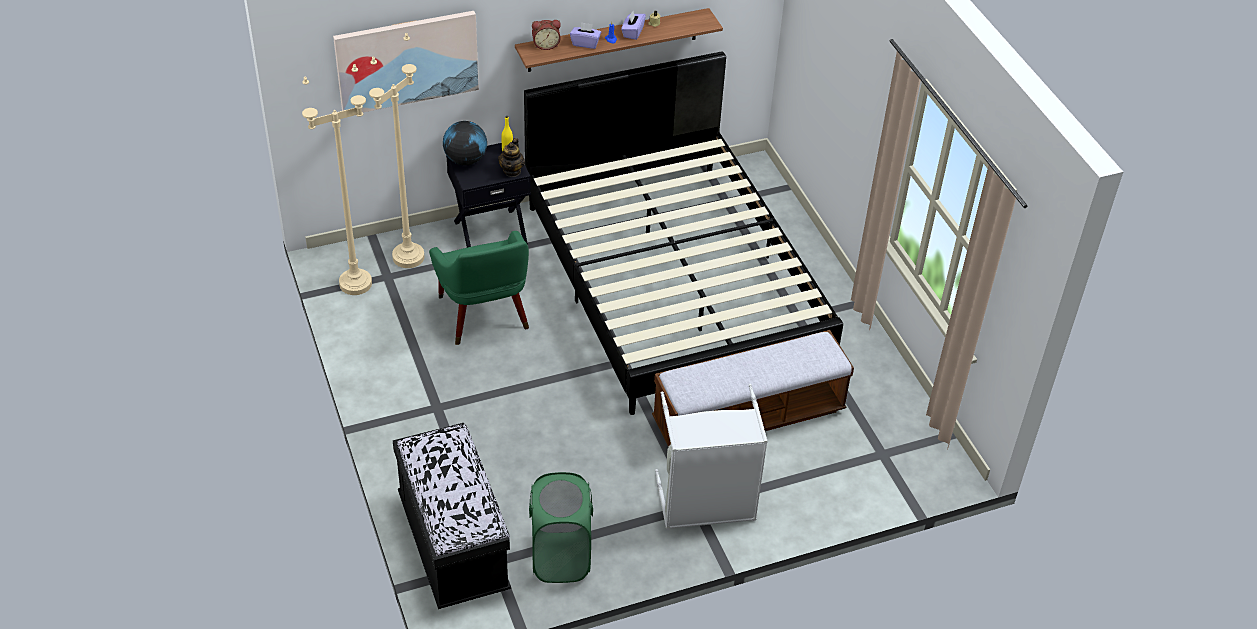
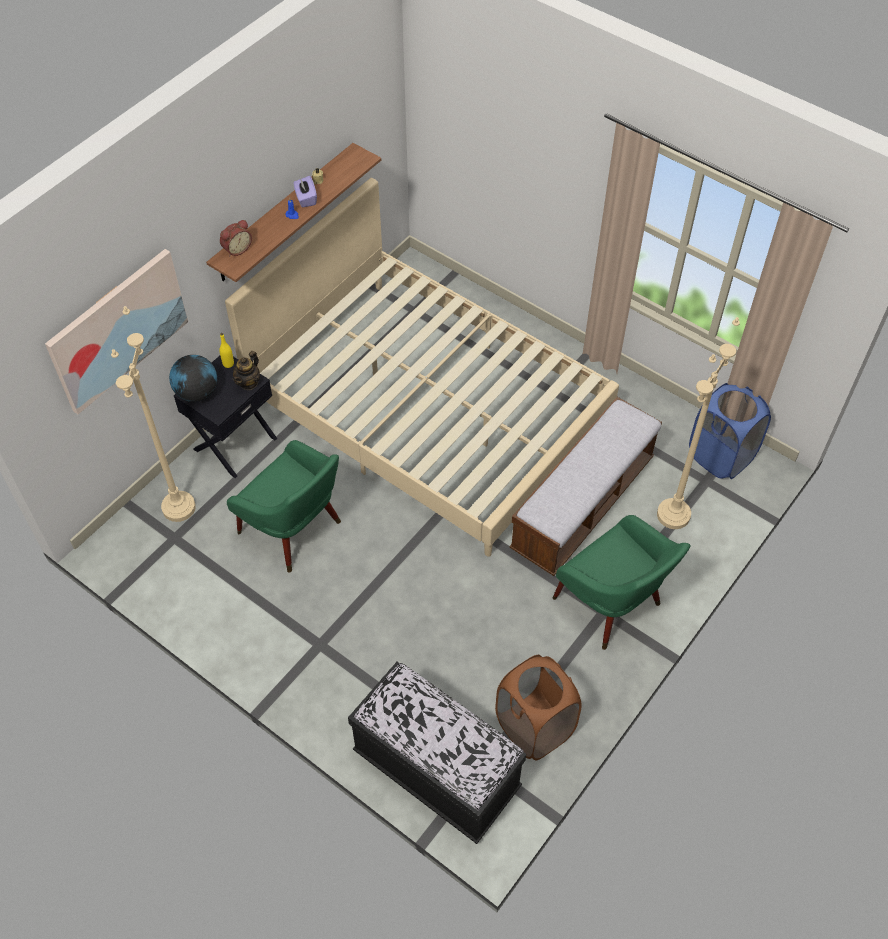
camera: 30 degrees left, 10 degrees up
beige floor lamp [302,64,372,295] -> beige floor lamp moved to [657,317,740,529]
teapot [498,138,525,177] -> teapot turned 45 degrees clockwise [233,351,260,390]
black bed [524,51,843,415] -> beige bed [225,178,619,557]
green laundry basket [529,472,593,583] -> brown laundry basket [495,655,582,760]
purple tissue box [570,22,601,49] -> none
grey laundry basket [655,384,768,529] -> green armchair [553,515,691,650]
none -> blue laundry basket [689,383,771,479]

